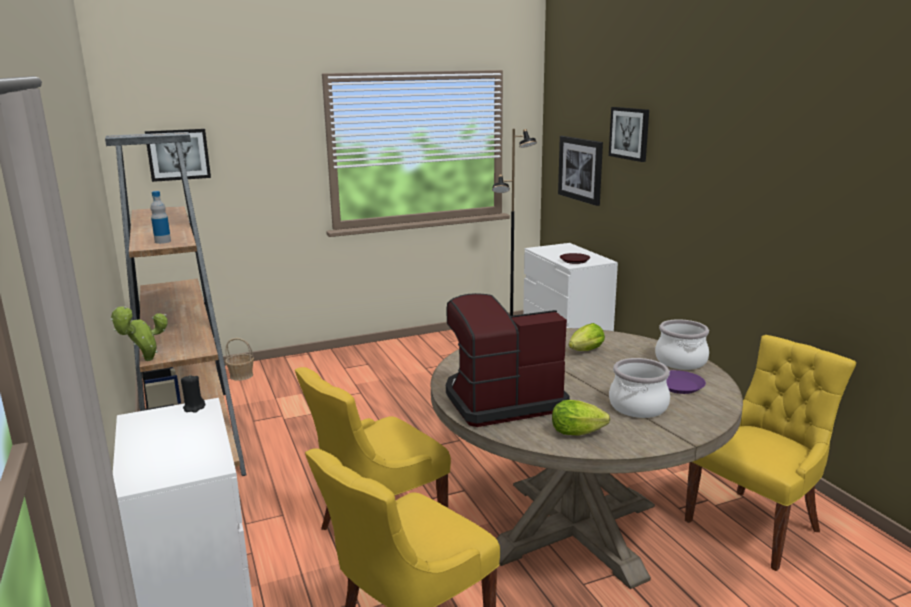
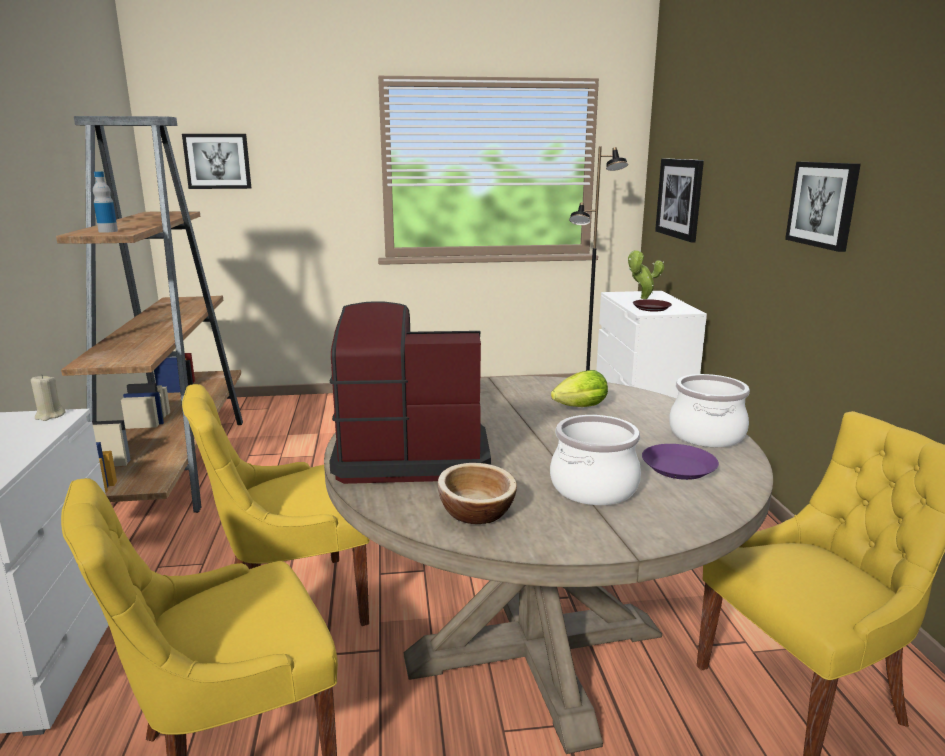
camera: 15 degrees right, 0 degrees up
potted plant [110,306,168,361] -> potted plant moved to [628,250,664,299]
black candle [181,375,205,413] -> beige candle [31,374,66,421]
basket [225,338,254,381] -> none
lettuce [552,400,610,436] -> bowl [438,463,517,524]
picture [609,107,649,162] -> picture moved to [785,162,861,252]

